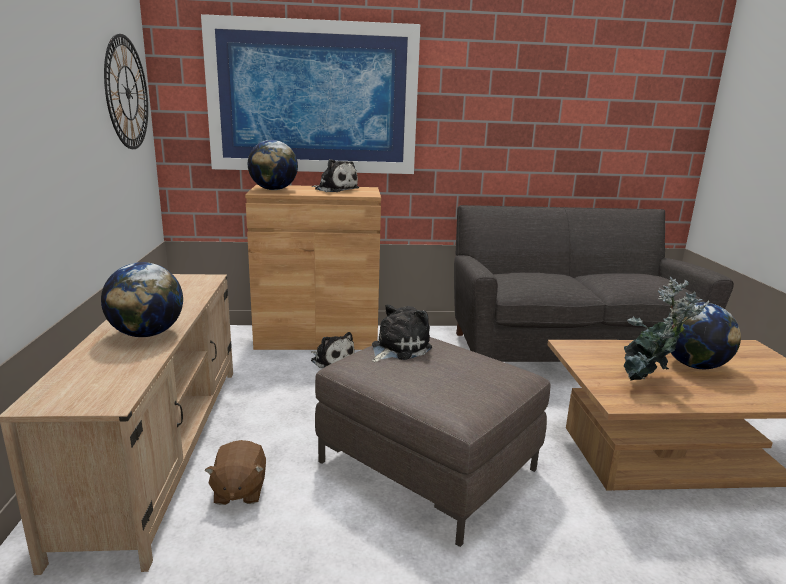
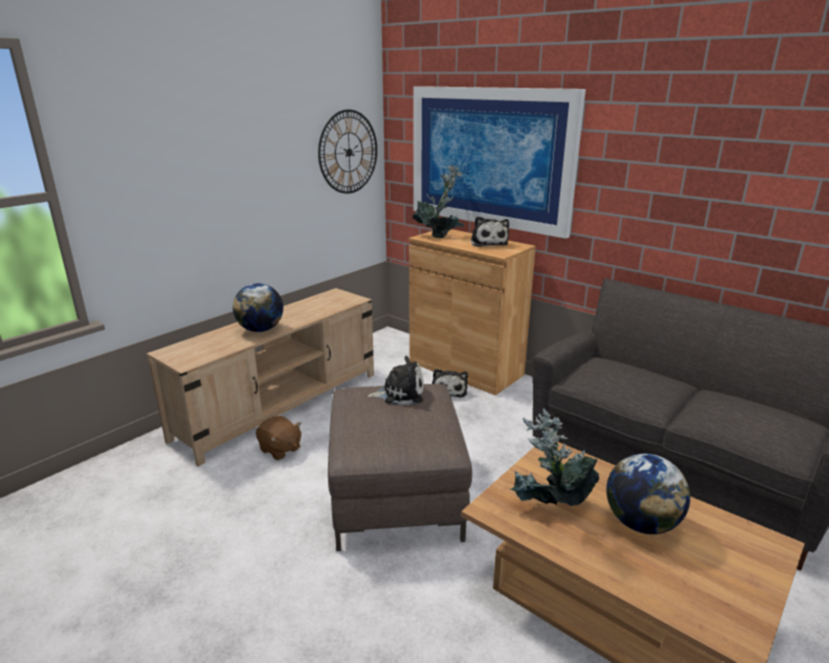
camera: 45 degrees right, 5 degrees up
brown plush toy [204,440,266,505] -> brown plush toy turned 90 degrees counterclockwise [256,416,301,460]
globe [248,140,298,190] -> potted plant [413,165,464,238]

